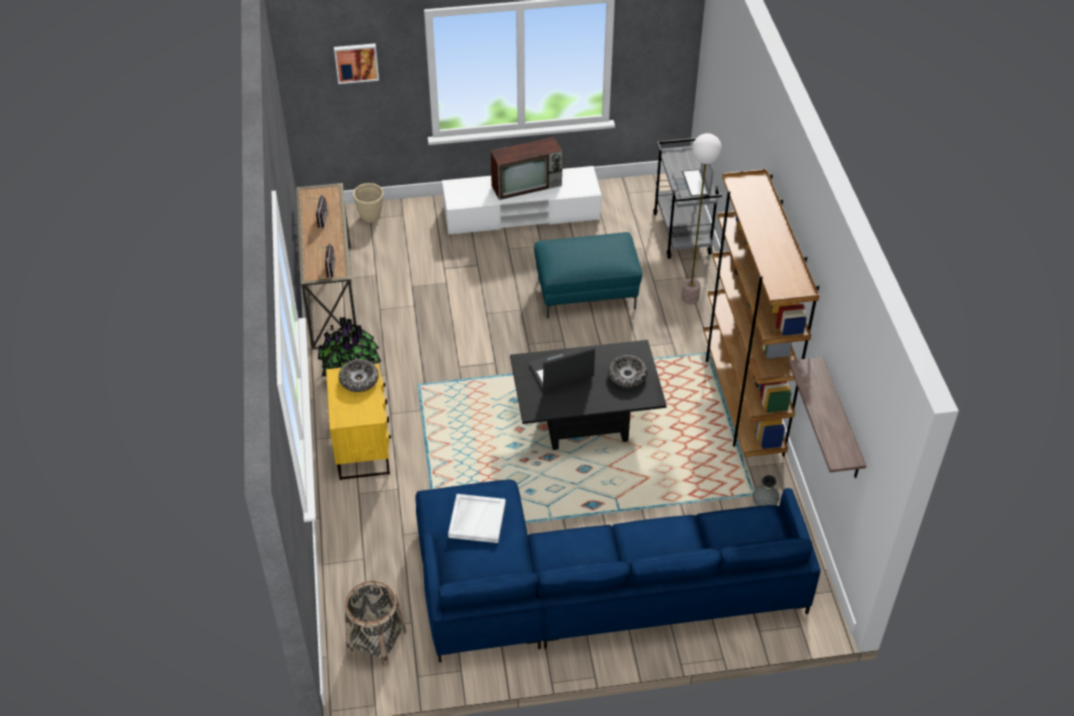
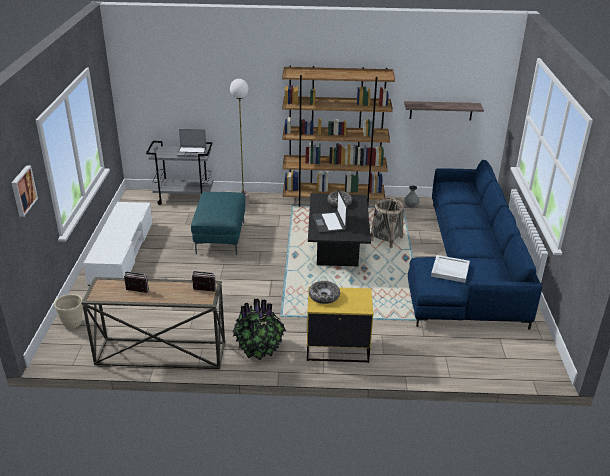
camera: 80 degrees left, 15 degrees down
basket [345,581,406,667] -> basket moved to [371,198,404,248]
television [490,137,563,200] -> none

